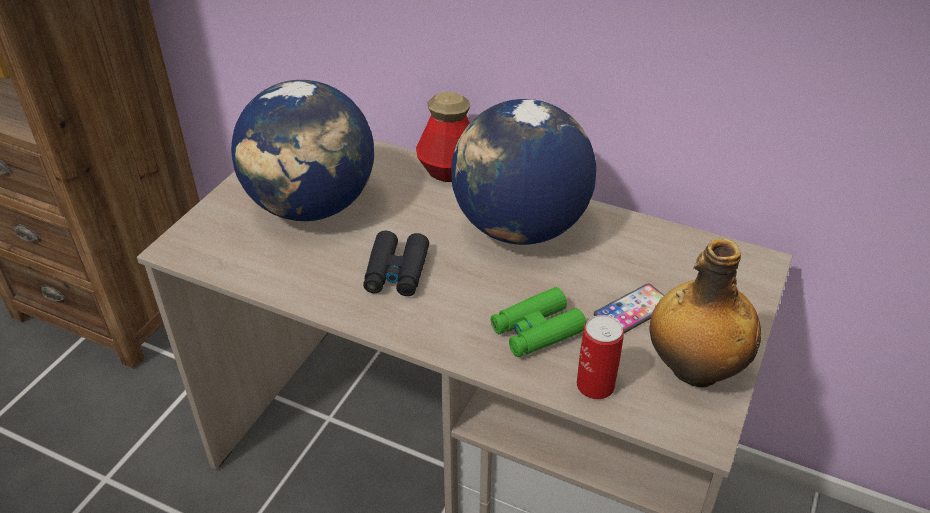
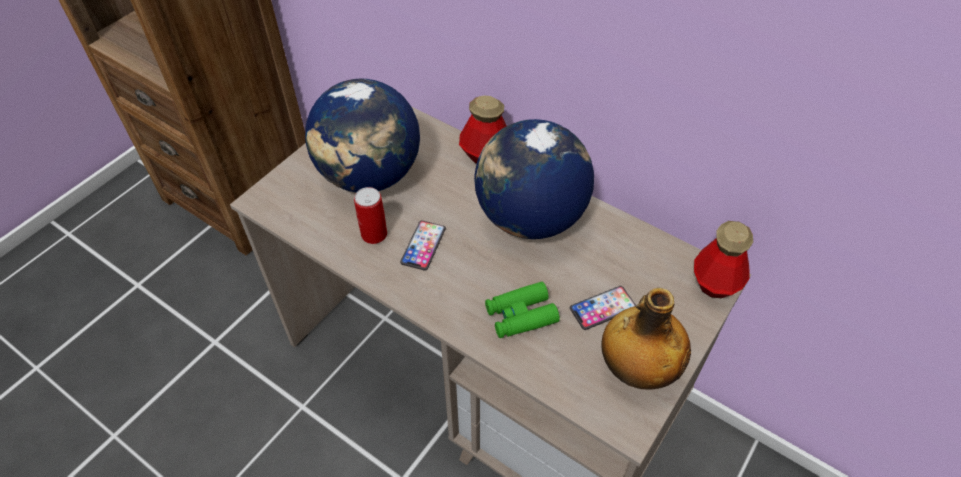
camera: 10 degrees right, 10 degrees up
black binoculars [363,231,429,296] -> phone [400,220,446,271]
can [577,315,624,399] -> can moved to [354,187,387,244]
none -> bottle [694,221,753,298]

